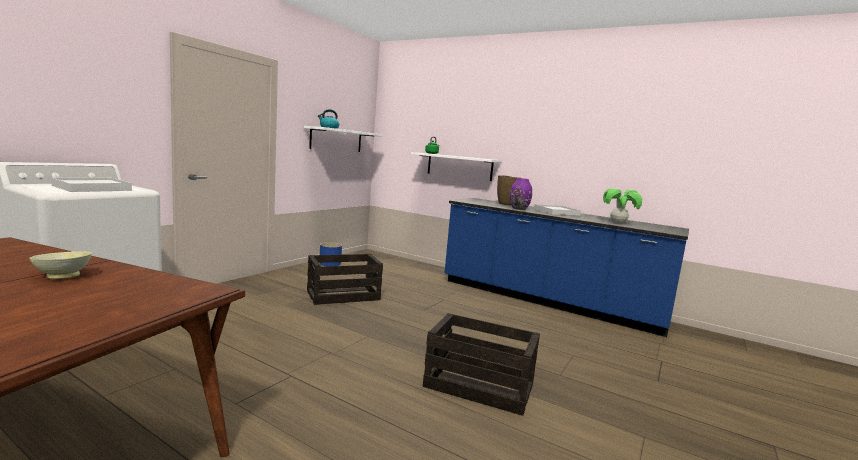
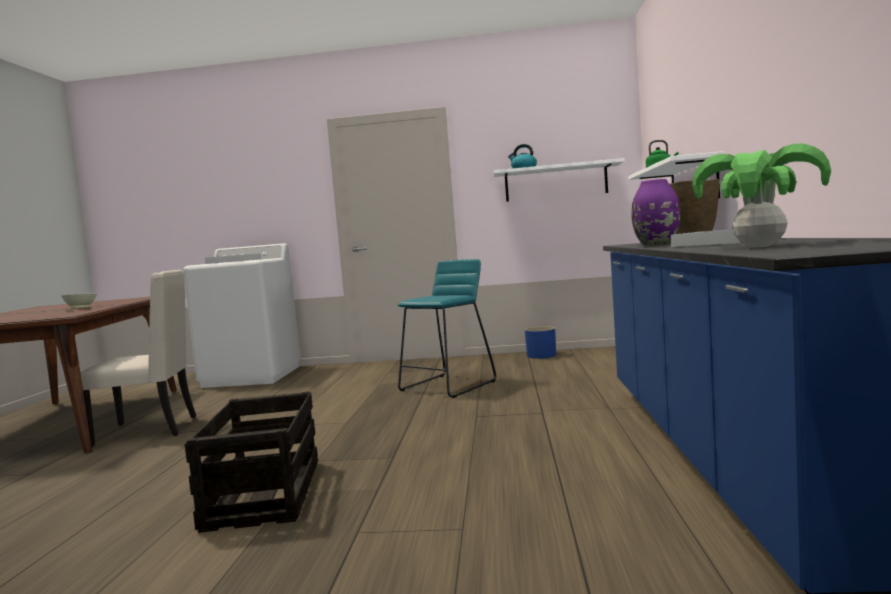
camera: 65 degrees right, 5 degrees down
crate [307,254,383,305] -> turquoise stool [398,259,496,398]
none -> beige chair [80,270,196,447]

